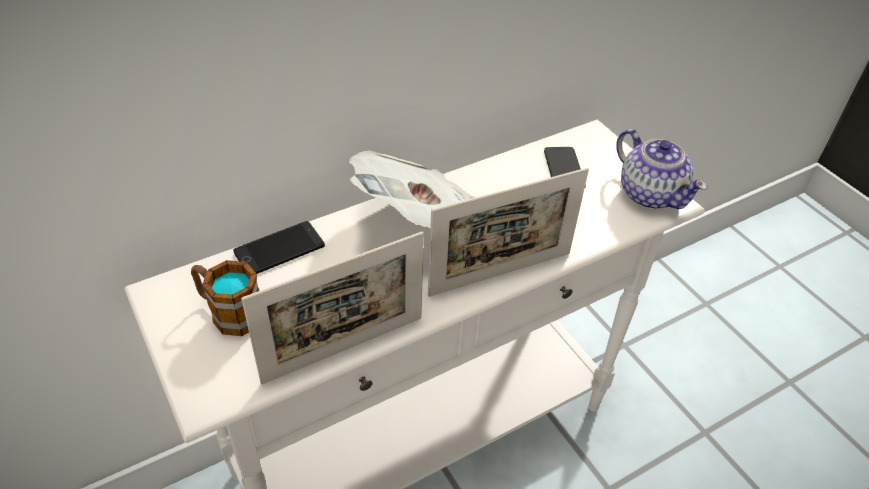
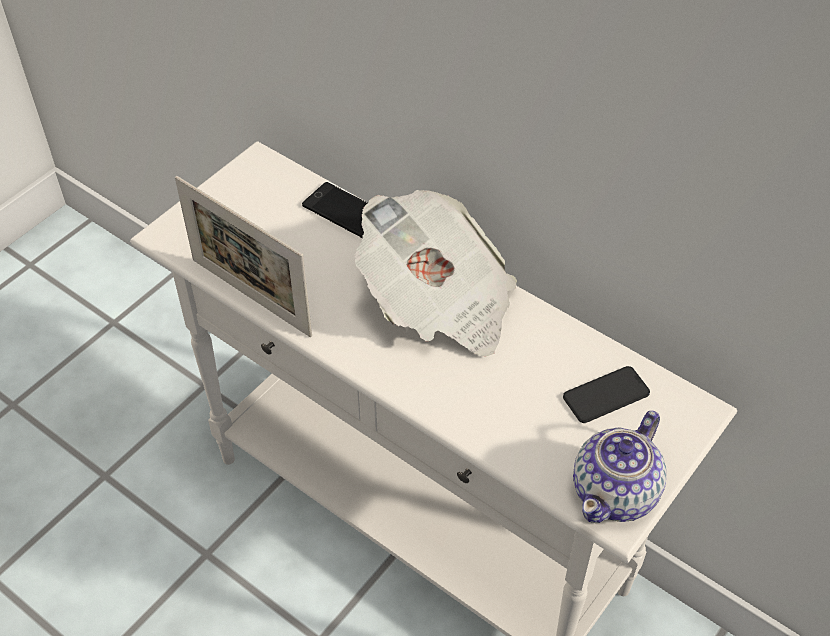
camera: 70 degrees right, 5 degrees up
mug [191,260,259,336] -> none
picture frame [428,168,589,297] -> none

